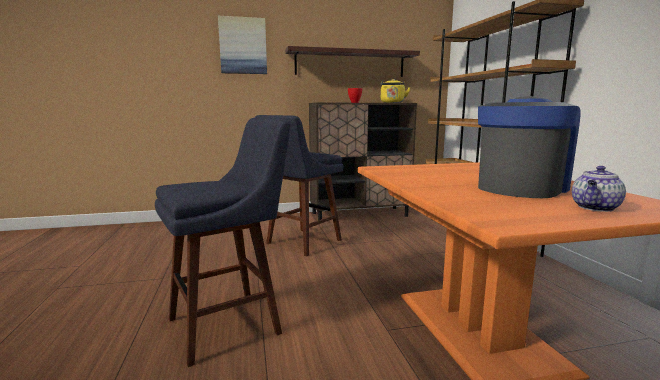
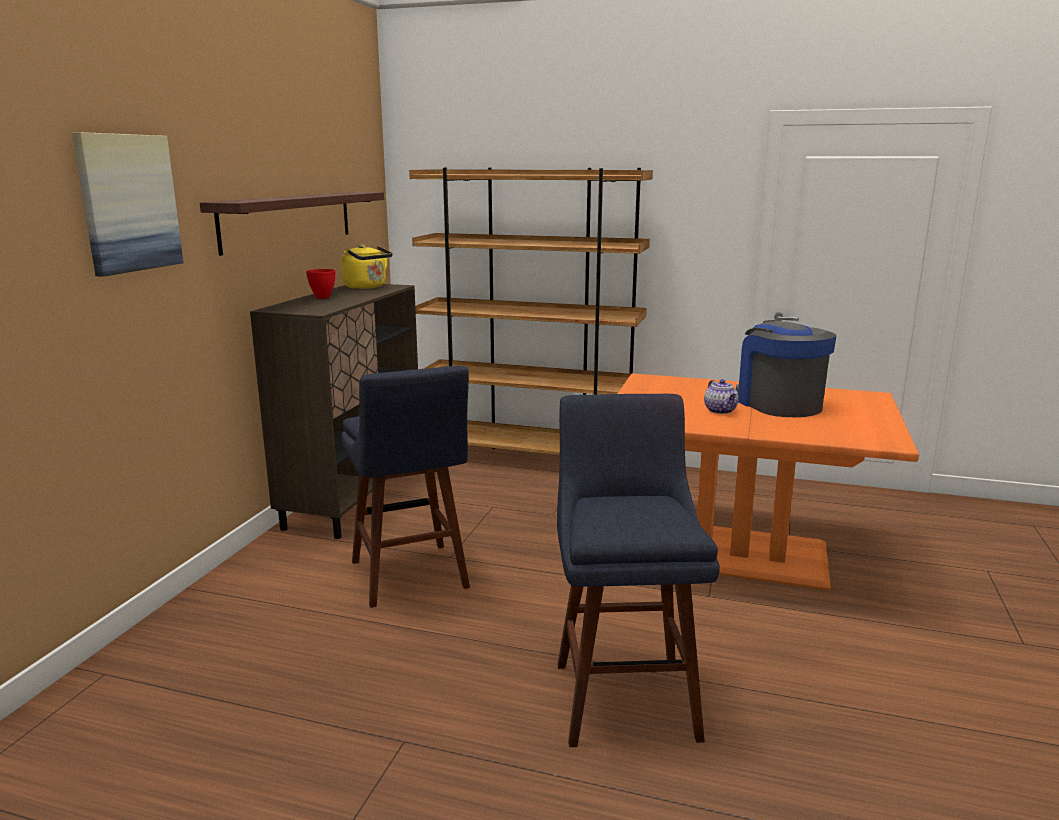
camera: 60 degrees left, 5 degrees up
teapot [572,166,626,212] -> teapot moved to [704,379,739,414]

